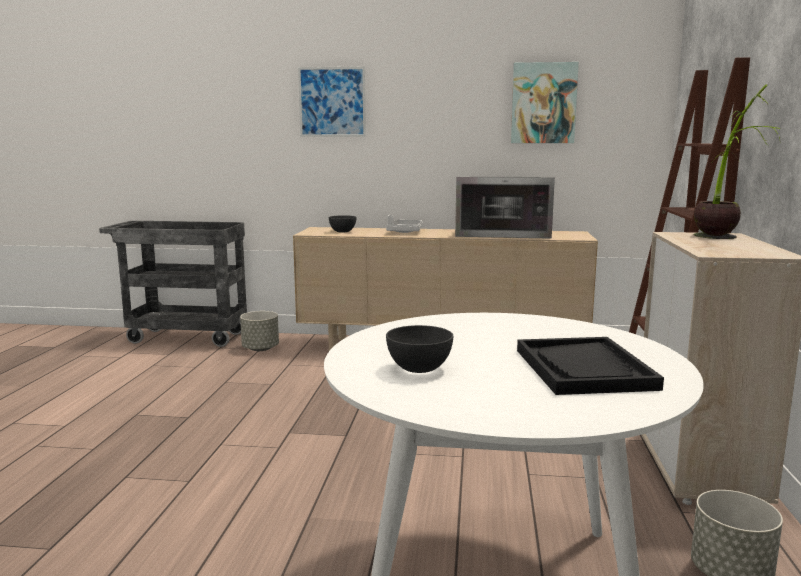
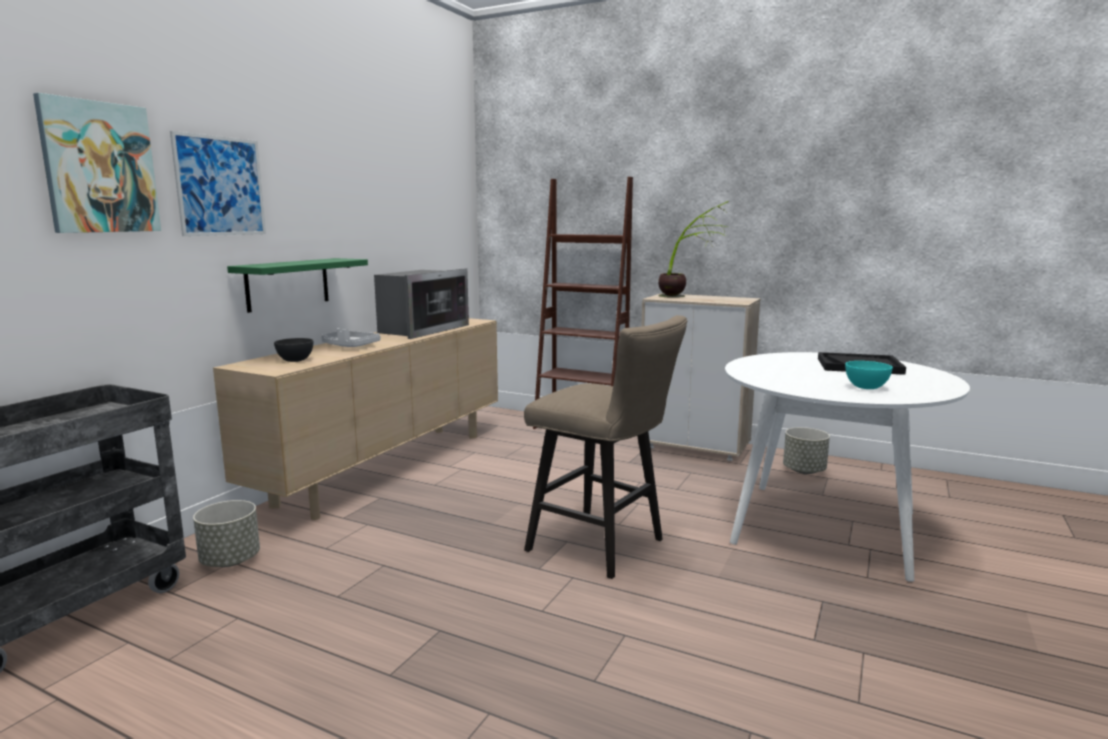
camera: 70 degrees left, 0 degrees up
grey bowl [386,325,453,373] -> turquoise bowl [845,361,893,389]
picture [511,62,579,143] -> picture moved to [33,93,161,233]
none -> green shelf [227,258,368,313]
none -> beige stool [524,315,687,579]

